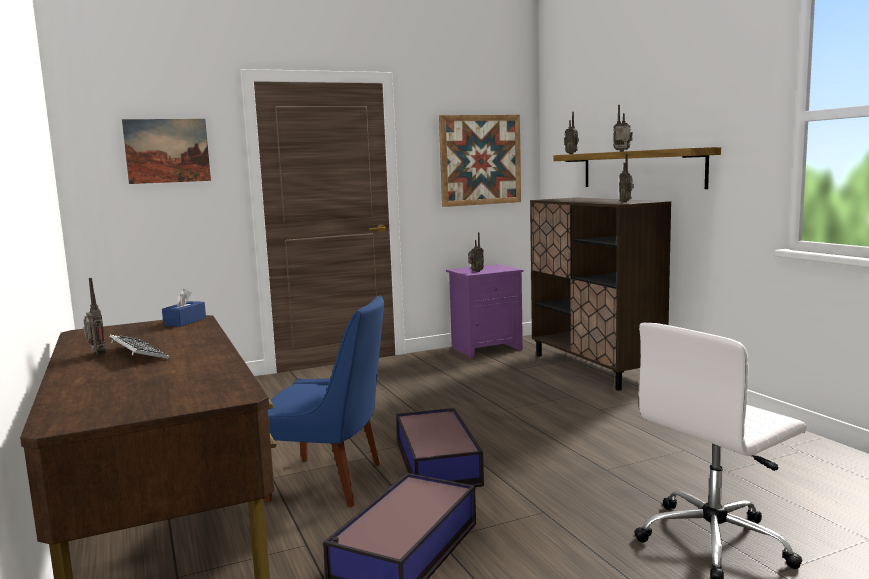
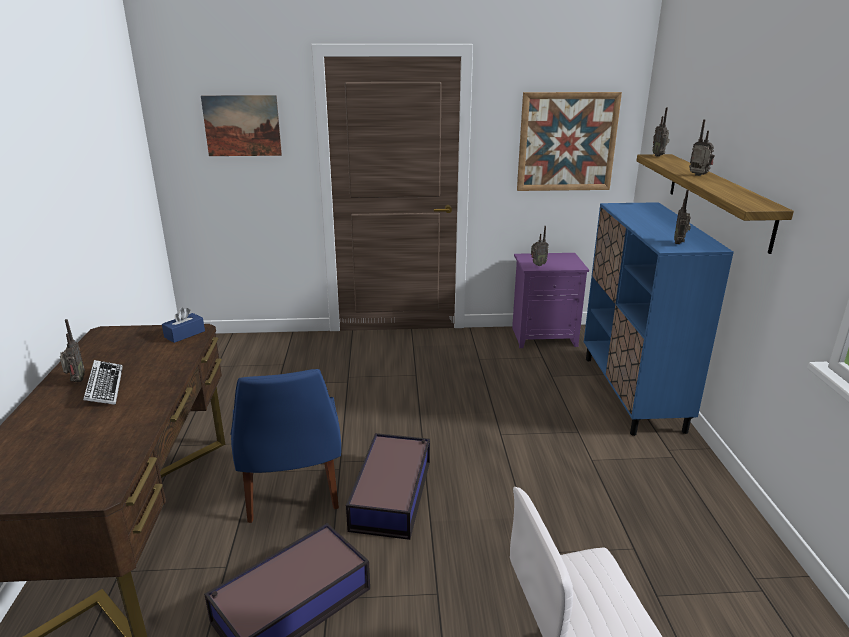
camera: 20 degrees right, 15 degrees up
blue chair [265,295,384,507] -> blue chair turned 45 degrees clockwise [231,369,341,523]
brown cabinet [530,197,671,391] -> blue cabinet [584,202,734,436]

